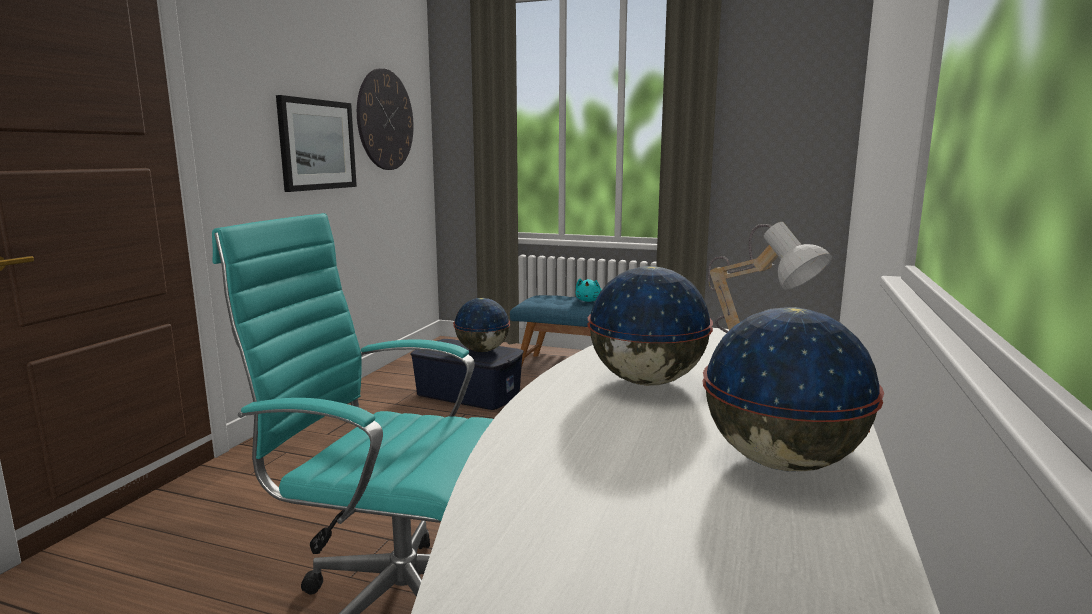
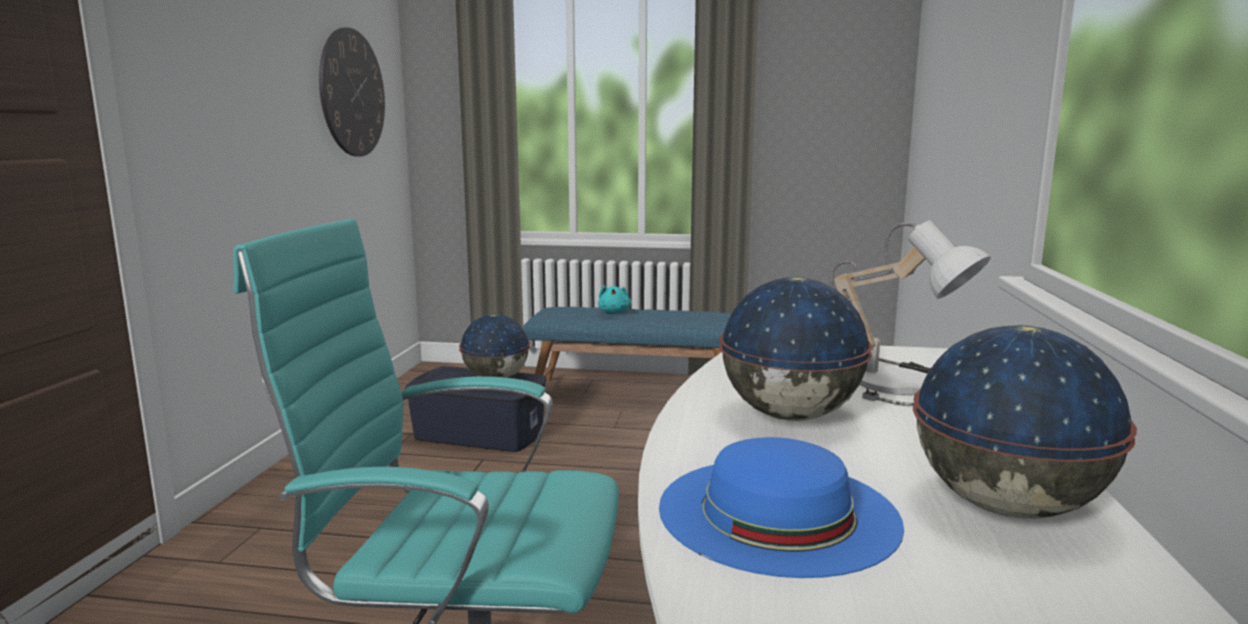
camera: 10 degrees left, 0 degrees up
picture [276,95,357,192] -> none
none -> blue hat [659,437,904,578]

